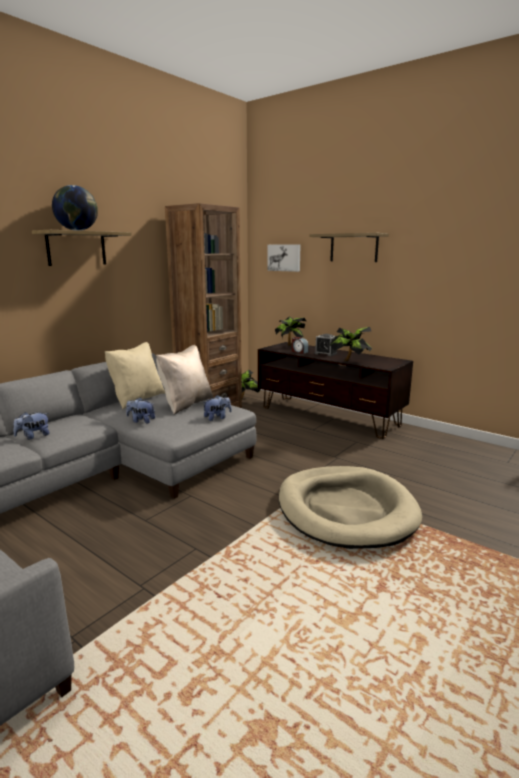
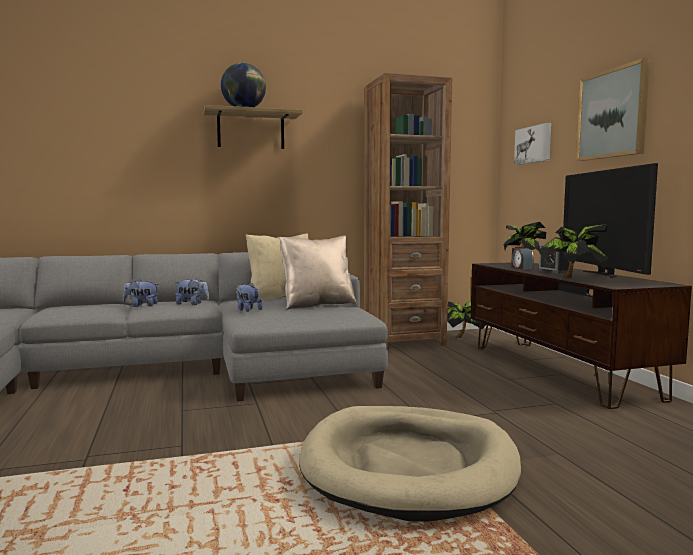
camera: 35 degrees right, 10 degrees down
plush toy [203,395,232,421] -> plush toy moved to [174,278,209,305]
shelf [309,233,389,262] -> picture [576,58,650,161]
none -> television [563,163,658,278]

